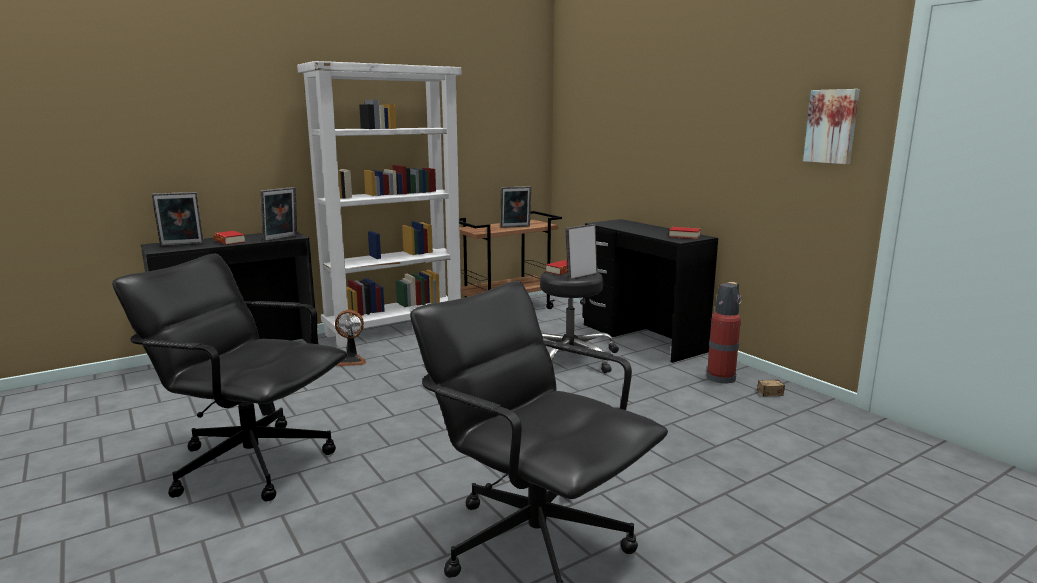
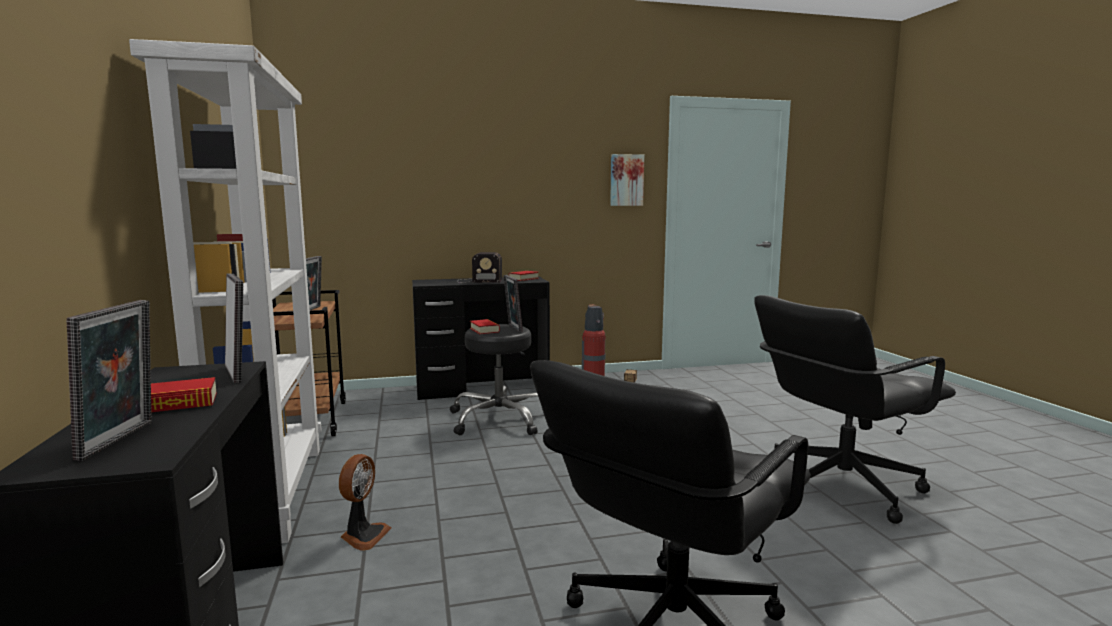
camera: 70 degrees left, 5 degrees down
none -> radio [457,252,502,283]

